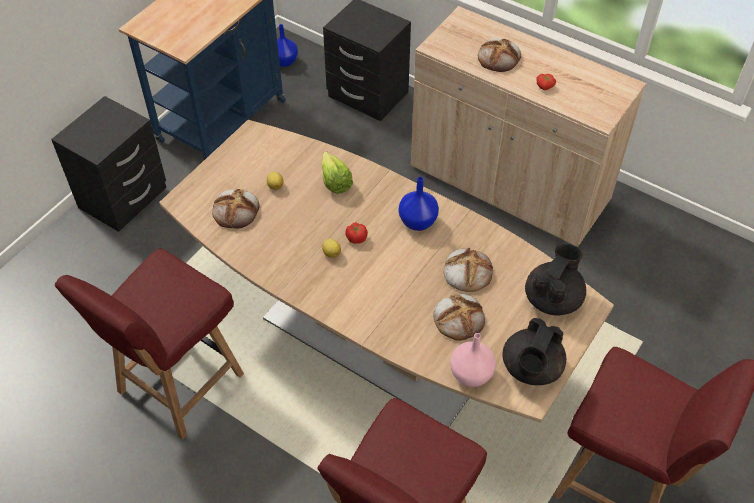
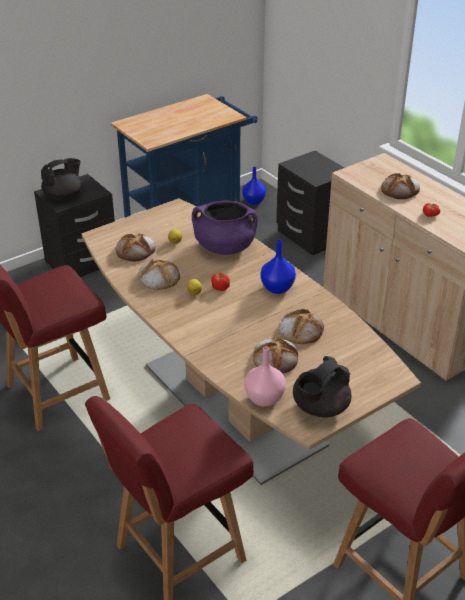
camera: 20 degrees right, 15 degrees down
lettuce [321,151,353,194] -> purple cooking pot [192,201,258,255]
black teapot [525,244,586,315] -> black teapot moved to [41,158,81,200]
none -> bread [138,259,180,290]

